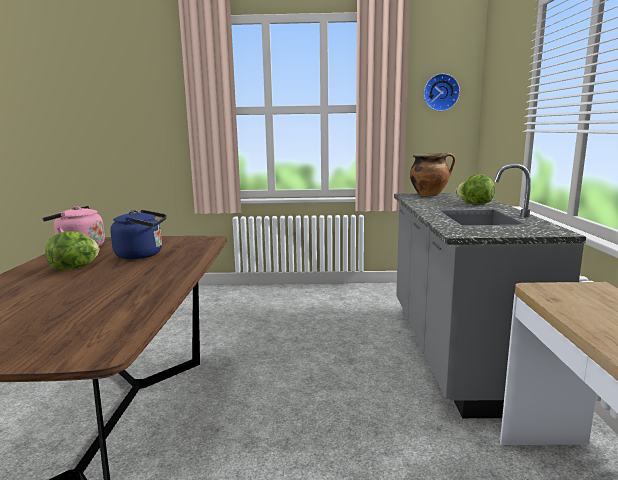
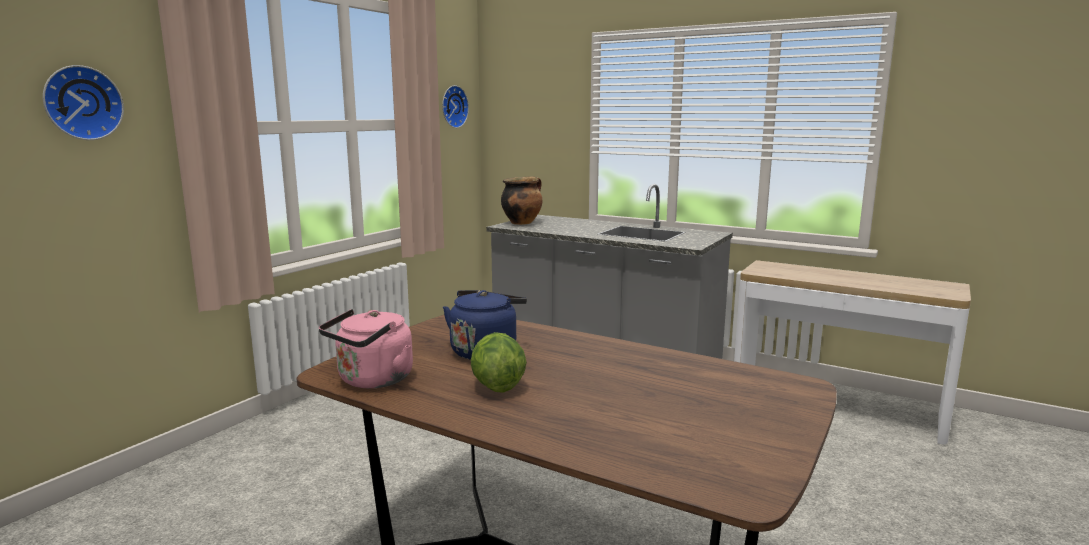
camera: 60 degrees left, 0 degrees up
lettuce [456,174,495,204] -> none
none -> wall clock [43,65,124,140]

